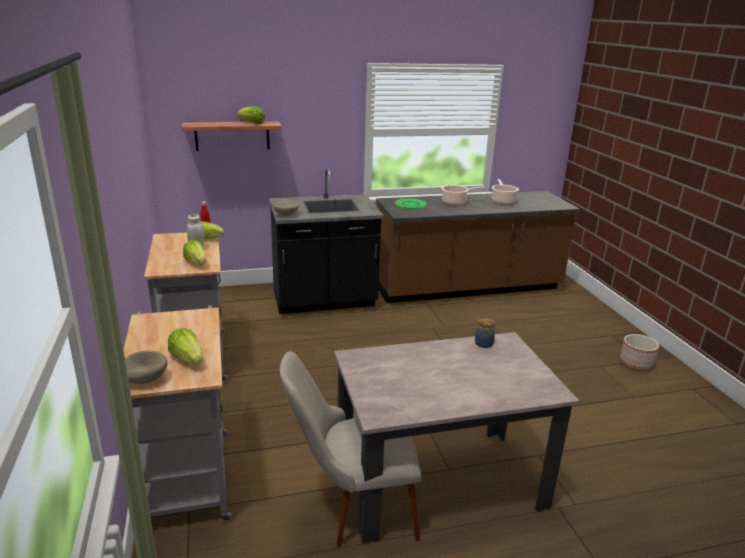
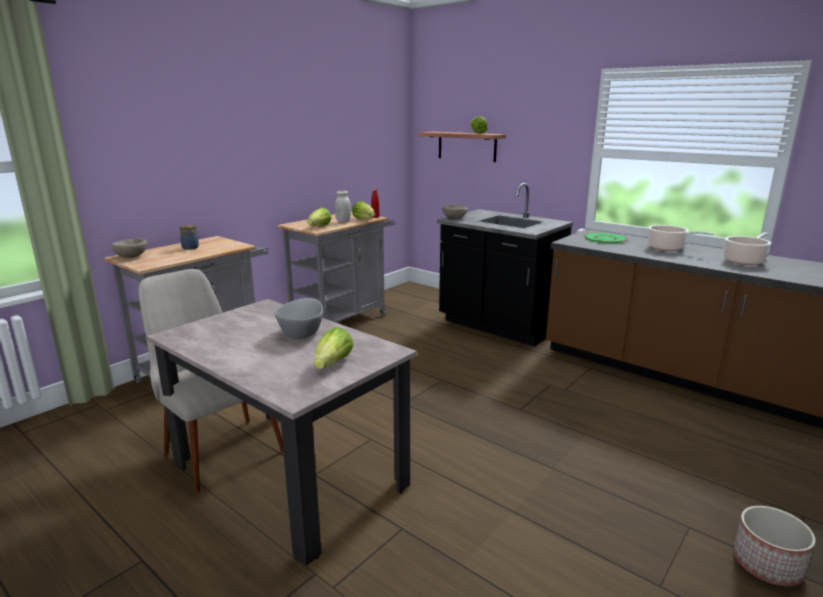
camera: 55 degrees right, 5 degrees down
lettuce [168,328,203,365] -> lettuce moved to [314,327,353,369]
jar [475,318,496,348] -> jar moved to [180,225,200,250]
none -> grey bowl [275,298,323,339]

